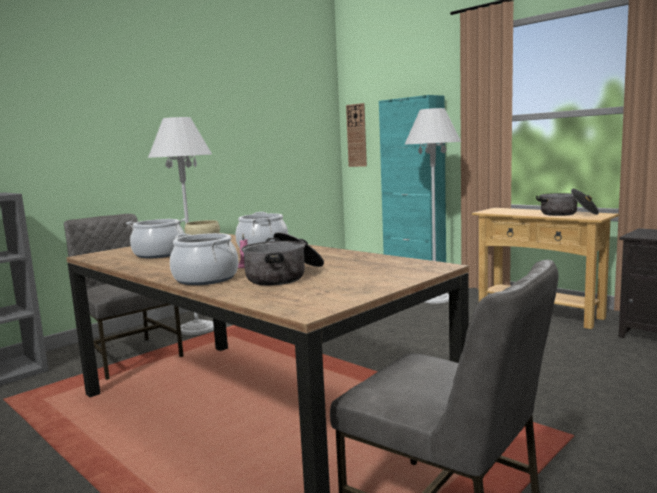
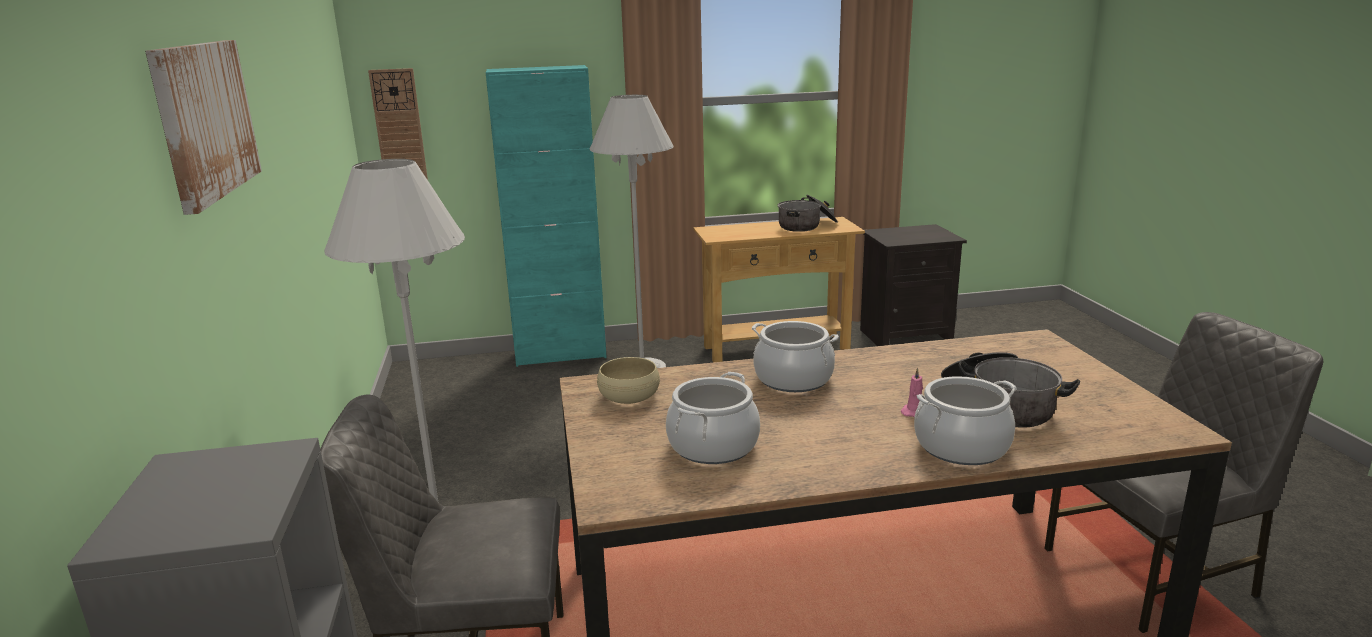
camera: 55 degrees left, 10 degrees up
none -> picture [145,40,262,215]

